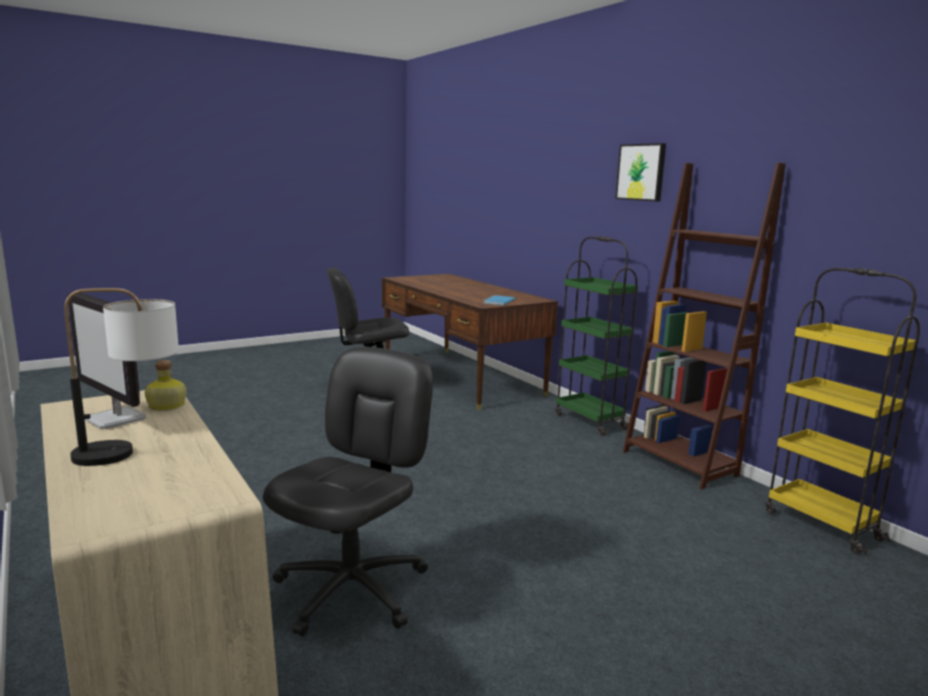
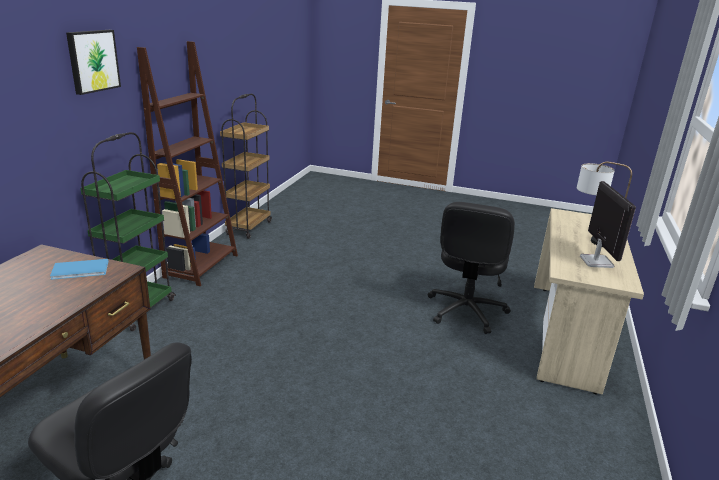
camera: 130 degrees left, 10 degrees up
bottle [145,360,186,411] -> none
black office chair [263,347,433,637] -> black office chair turned 60 degrees counterclockwise [427,202,515,334]
yellow cart [765,268,920,555] -> brown cart [220,94,272,239]

